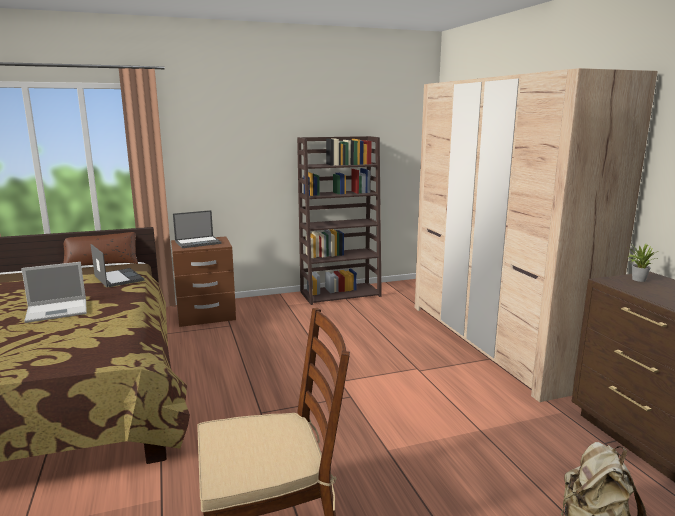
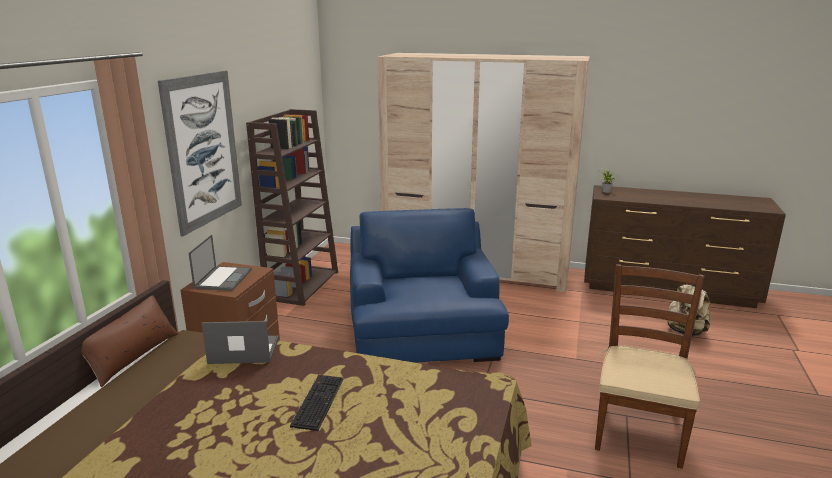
camera: 55 degrees left, 5 degrees up
laptop [21,262,87,323] -> keyboard [290,375,344,431]
none -> picture [158,70,242,236]
none -> blue armchair [350,208,509,363]

